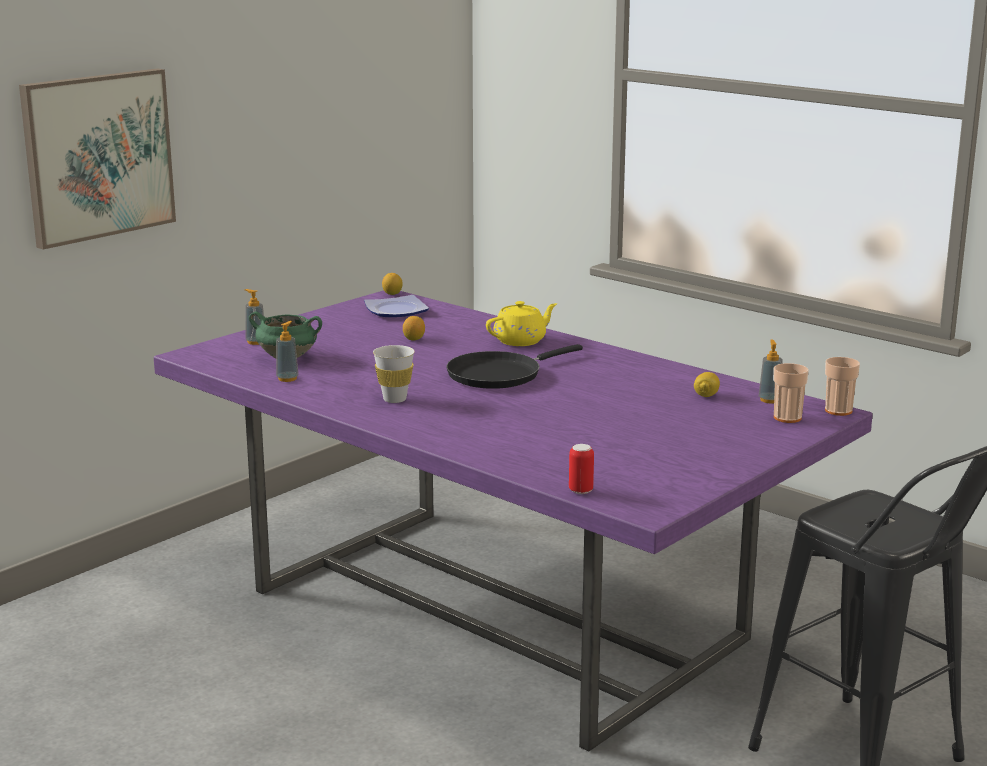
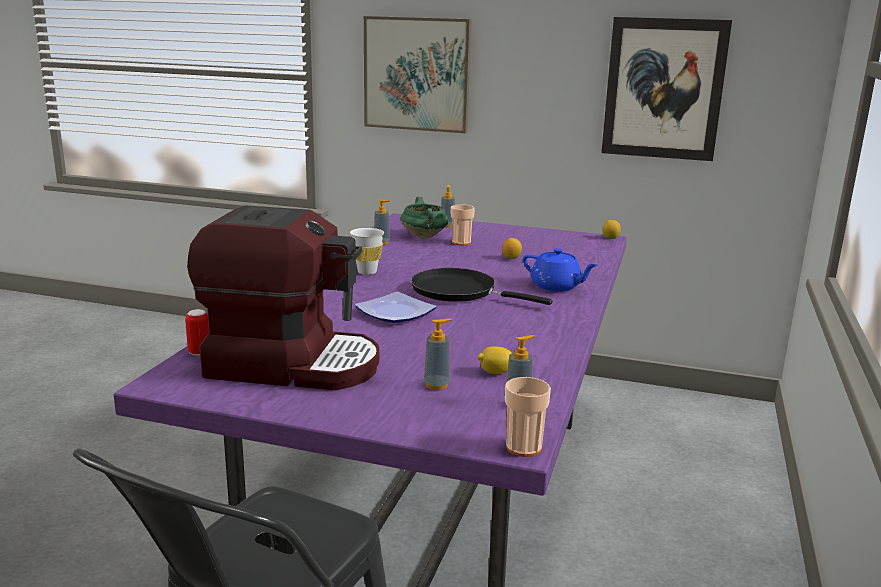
camera: 65 degrees right, 0 degrees up
plate [364,295,429,317] -> plate moved to [355,292,437,323]
yellow teapot [486,301,557,346] -> blue teapot [523,248,598,292]
cup [773,363,809,423] -> cup moved to [451,205,475,245]
none -> coffee machine [187,205,379,390]
none -> soap dispenser [423,319,452,390]
none -> picture [601,17,732,161]

